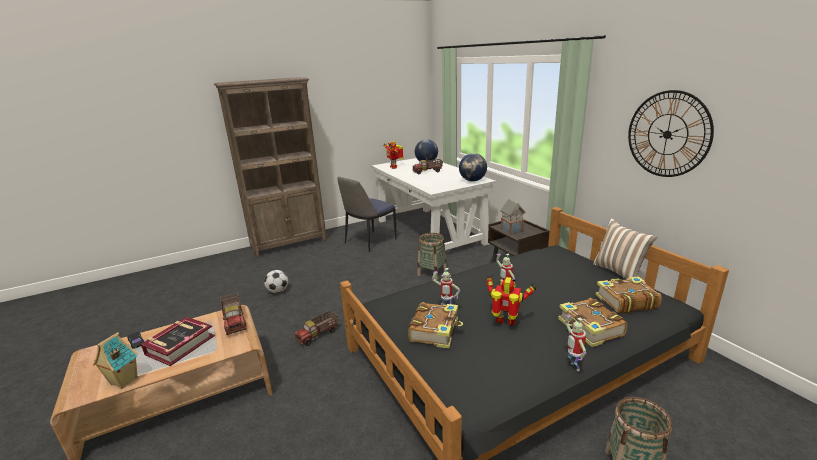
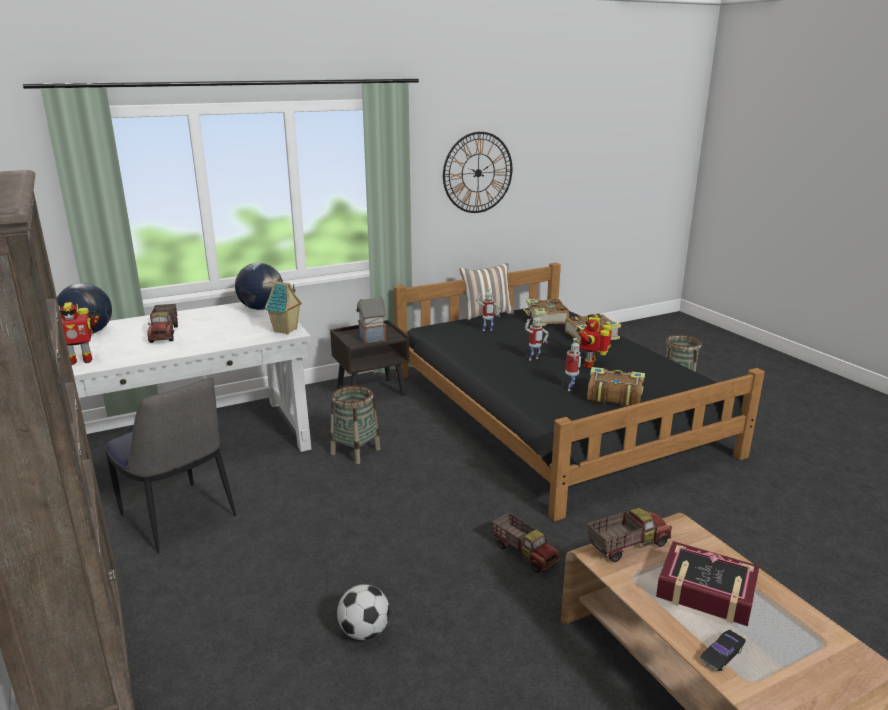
camera: 90 degrees left, 0 degrees up
toy house [93,332,138,389] -> toy house moved to [265,281,302,334]
toy robot [565,315,586,371] -> toy robot moved to [476,288,501,331]

